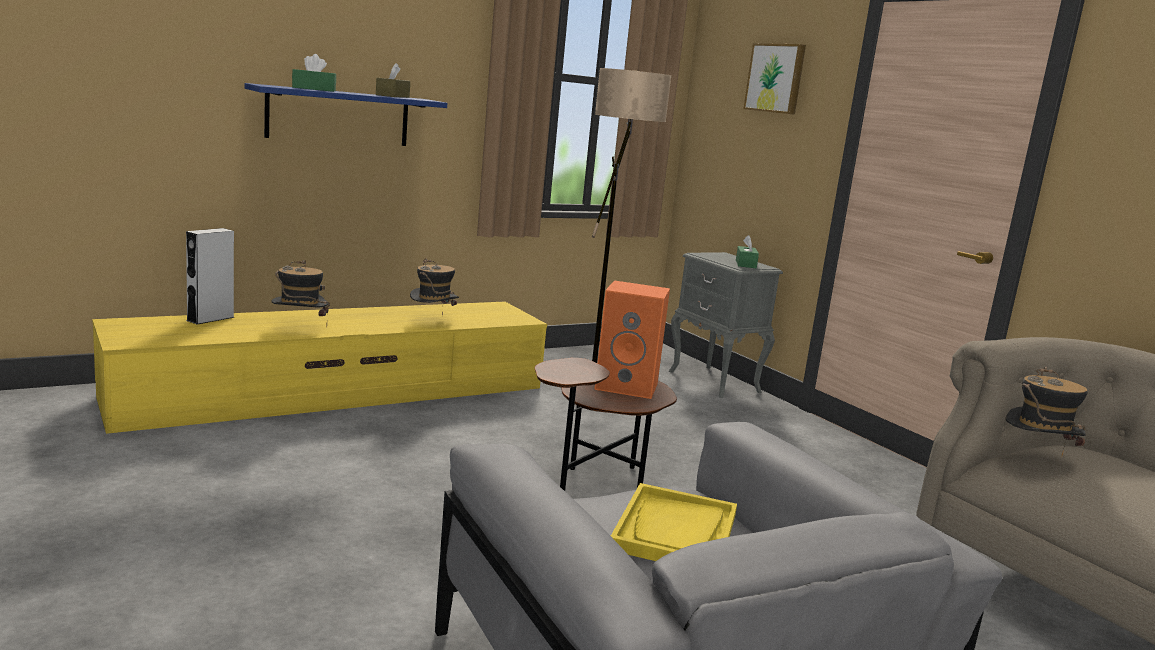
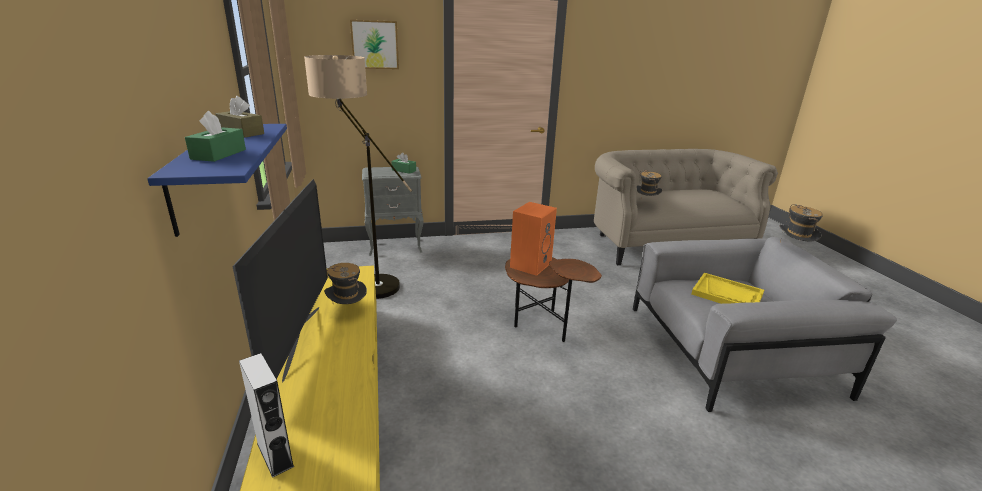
camera: 70 degrees left, 10 degrees up
hat [271,260,330,316] -> hat moved to [779,204,823,242]
none -> television [232,179,328,383]

